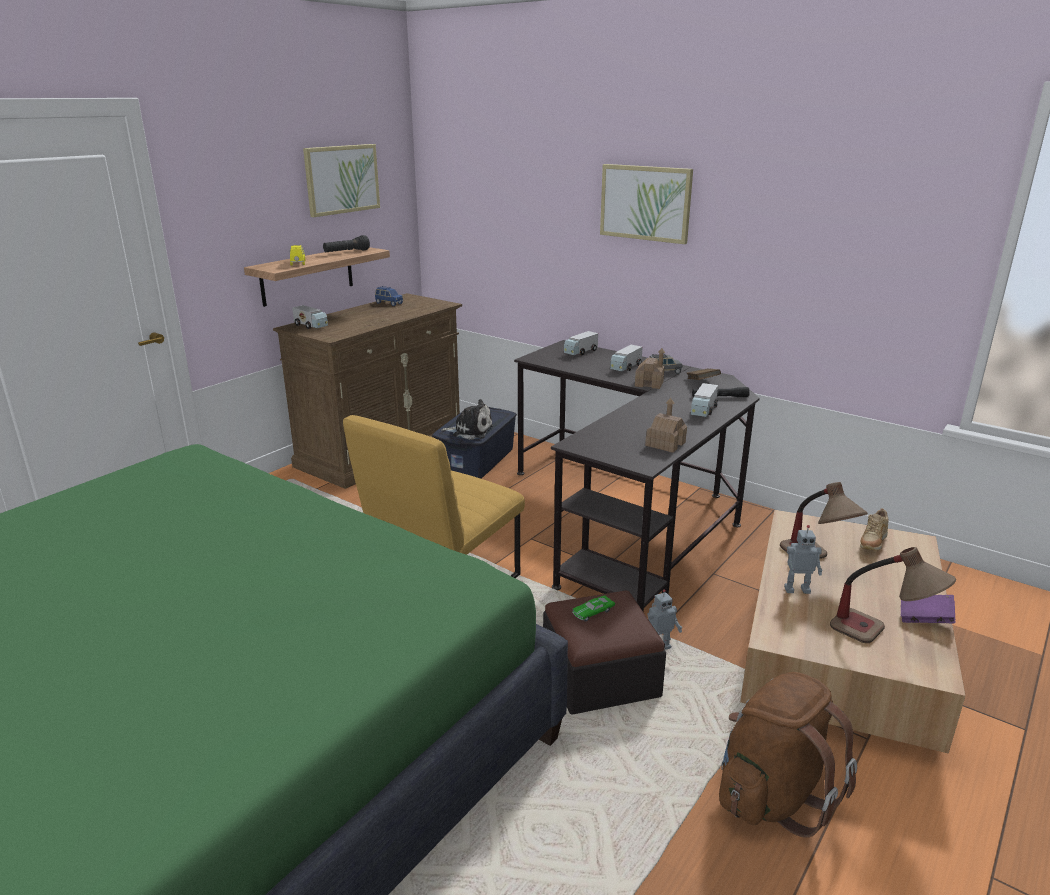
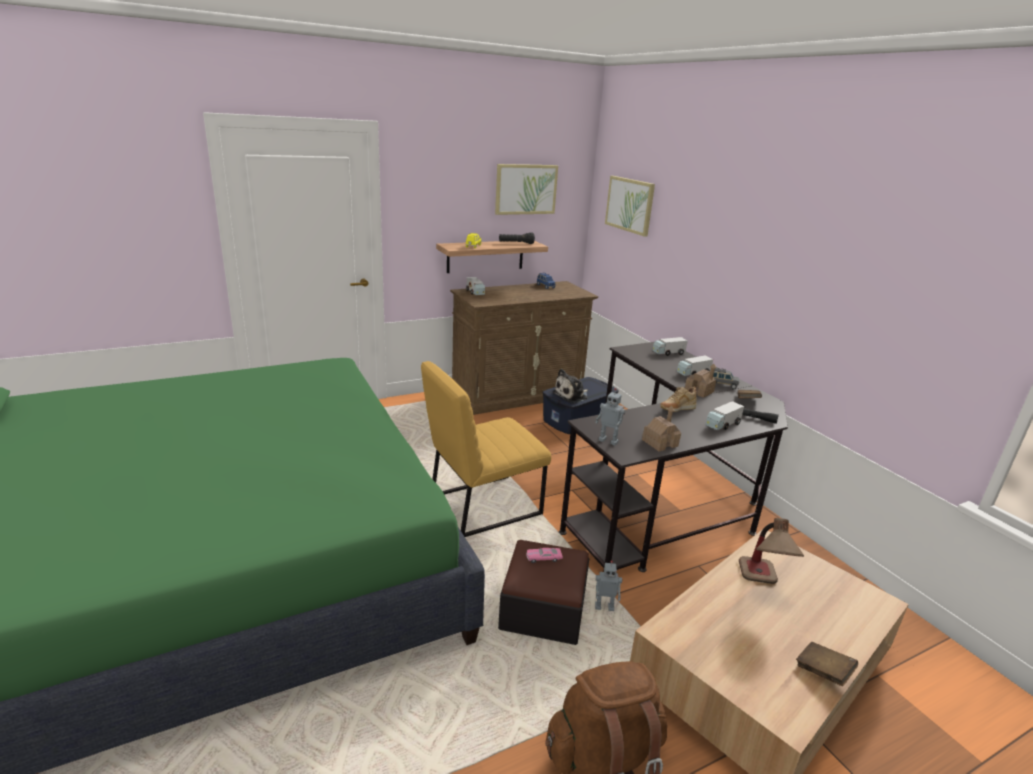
camera: 25 degrees right, 0 degrees up
plush toy [441,399,493,440] -> plush toy turned 105 degrees clockwise [553,369,588,403]
green toy car [572,595,615,622] -> pink toy car [526,548,563,563]
picture [600,164,693,244] -> picture moved to [605,176,655,237]
toy robot [784,525,823,594] -> toy robot moved to [595,388,626,446]
table lamp [830,547,956,643] -> none
beige shoe [860,509,889,550] -> beige shoe moved to [660,387,697,412]
purple book [901,595,955,623] -> brown book [796,642,858,686]

